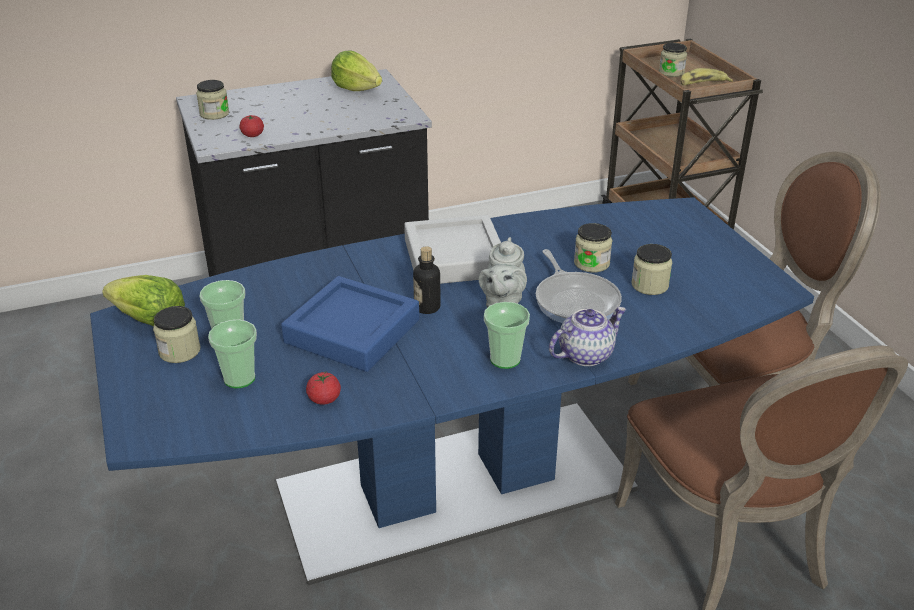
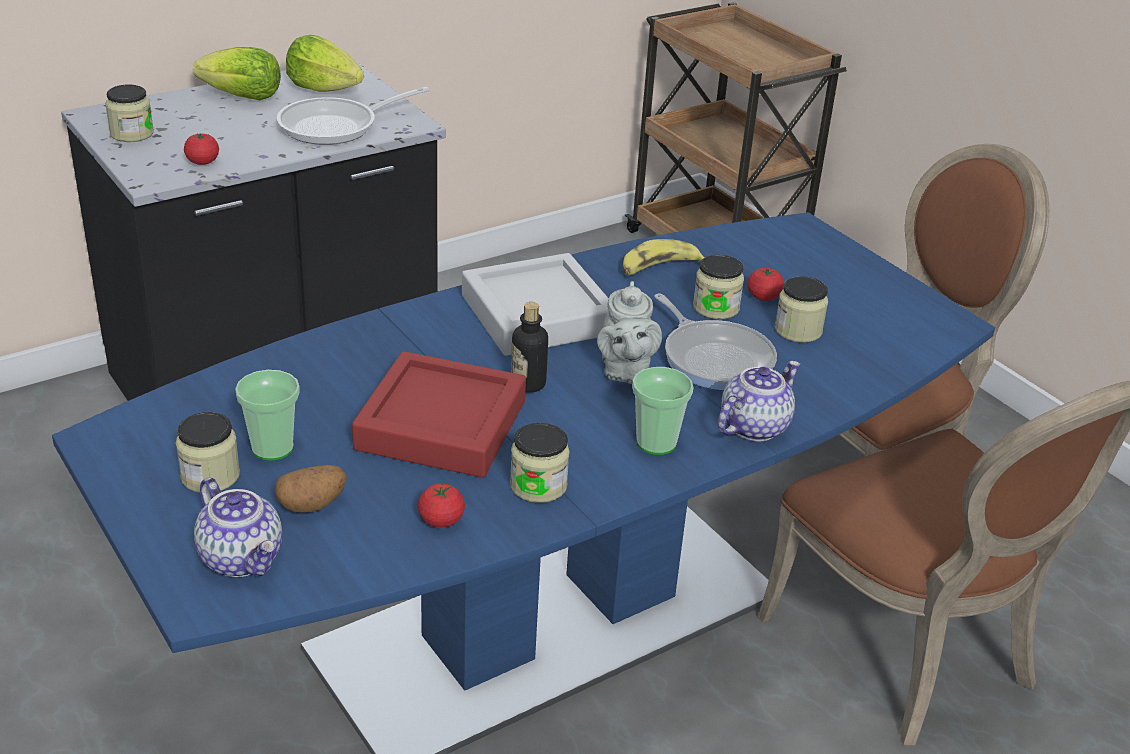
camera: 15 degrees left, 0 degrees up
lettuce [102,275,185,326] -> lettuce moved to [193,47,281,100]
cup [208,320,257,388] -> potato [275,465,347,513]
blue tray [281,276,419,372] -> red tray [352,351,526,478]
jar [659,43,687,77] -> jar moved to [510,423,570,503]
banana [680,68,733,85] -> banana moved to [623,239,705,275]
none -> teapot [194,477,282,577]
none -> frying pan [277,87,430,145]
none -> tomato [747,268,784,301]

